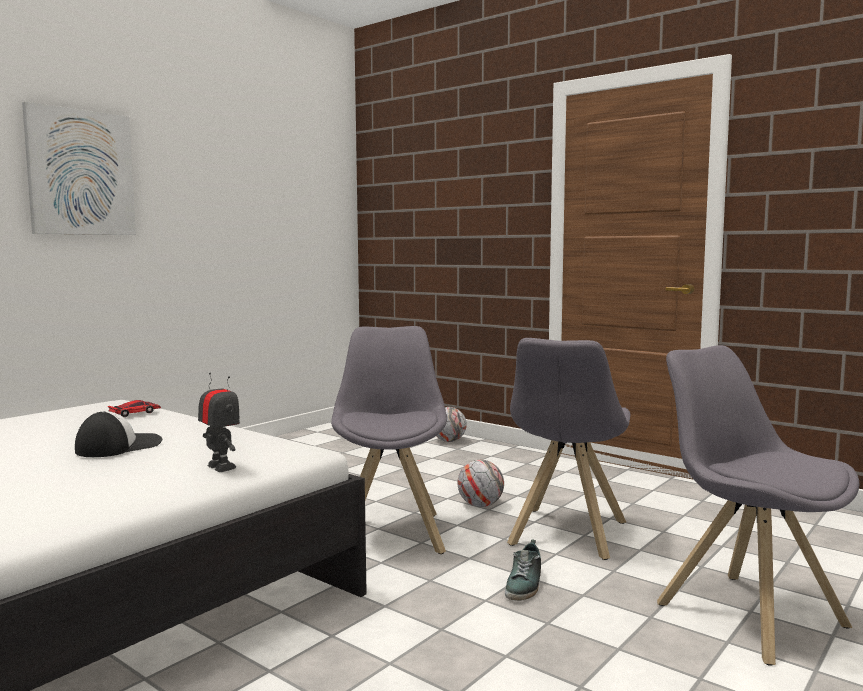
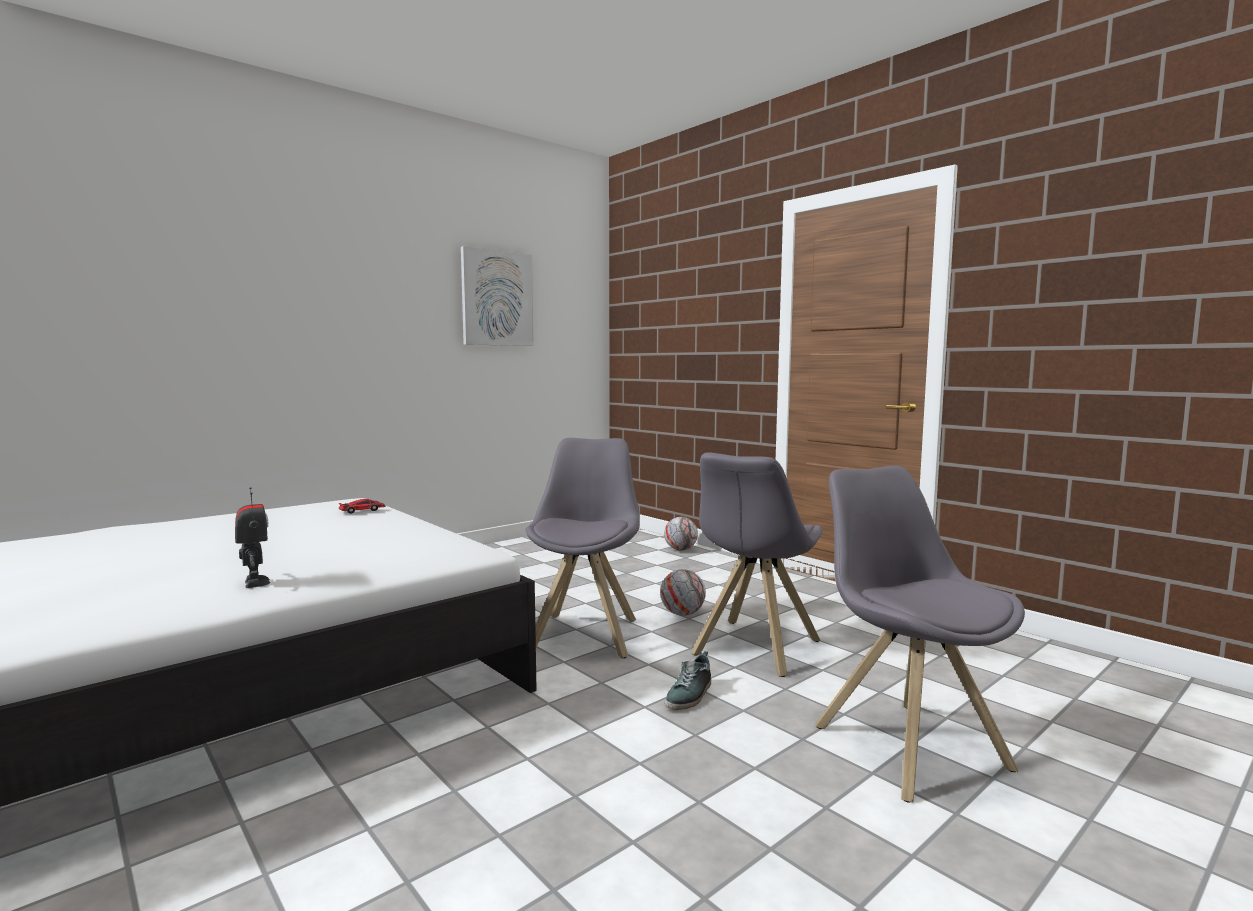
camera: 10 degrees right, 0 degrees up
picture [22,102,136,235] -> picture moved to [461,246,534,346]
cap [75,411,162,457] -> none
toy robot [198,372,240,472] -> toy robot moved to [235,487,271,588]

